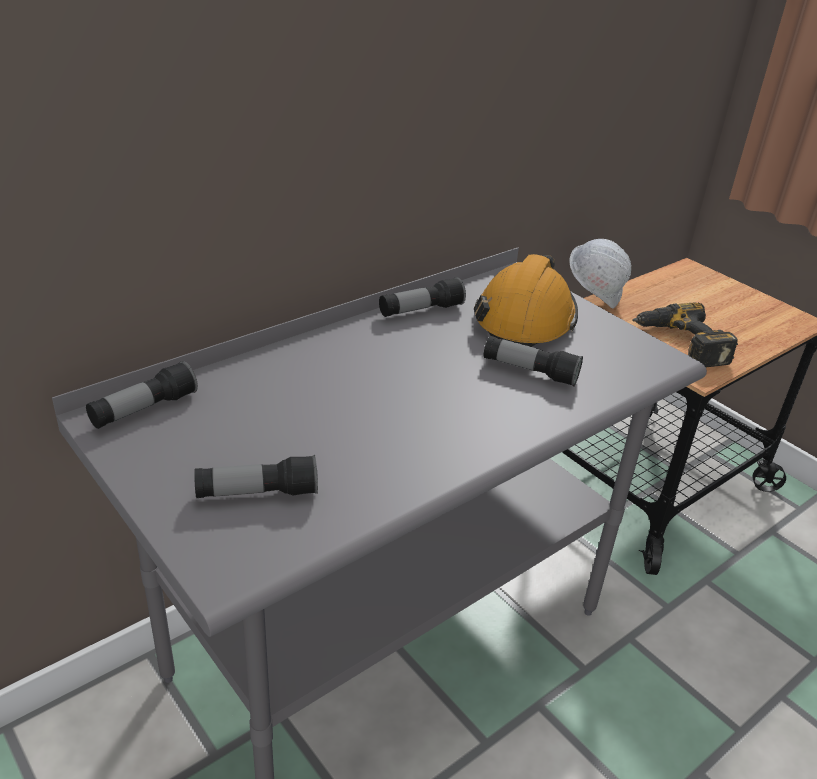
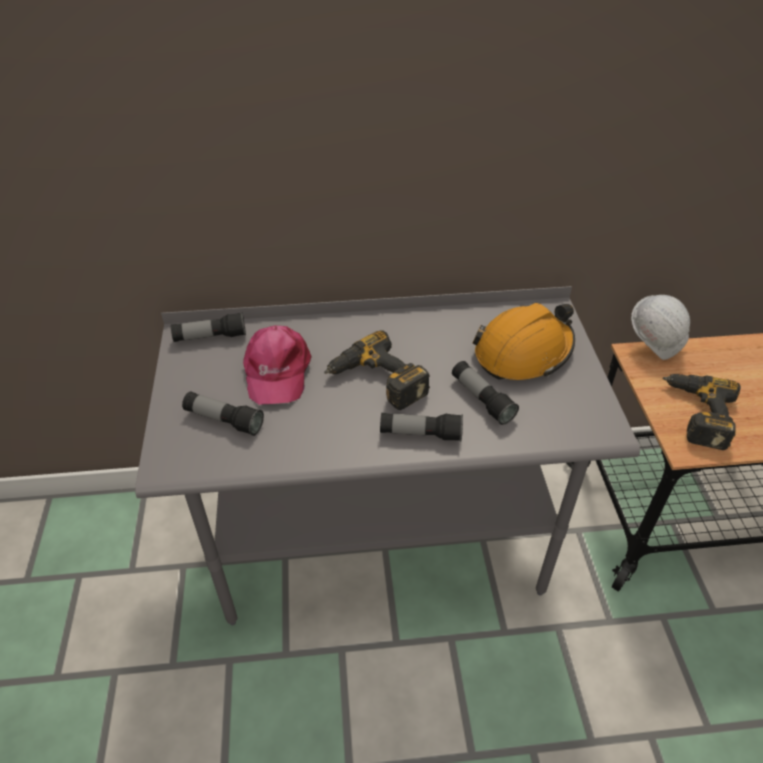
camera: 35 degrees right, 10 degrees up
flashlight [379,277,466,317] -> flashlight moved to [380,413,463,441]
none -> pink cap [243,326,312,405]
none -> power drill [324,330,430,410]

